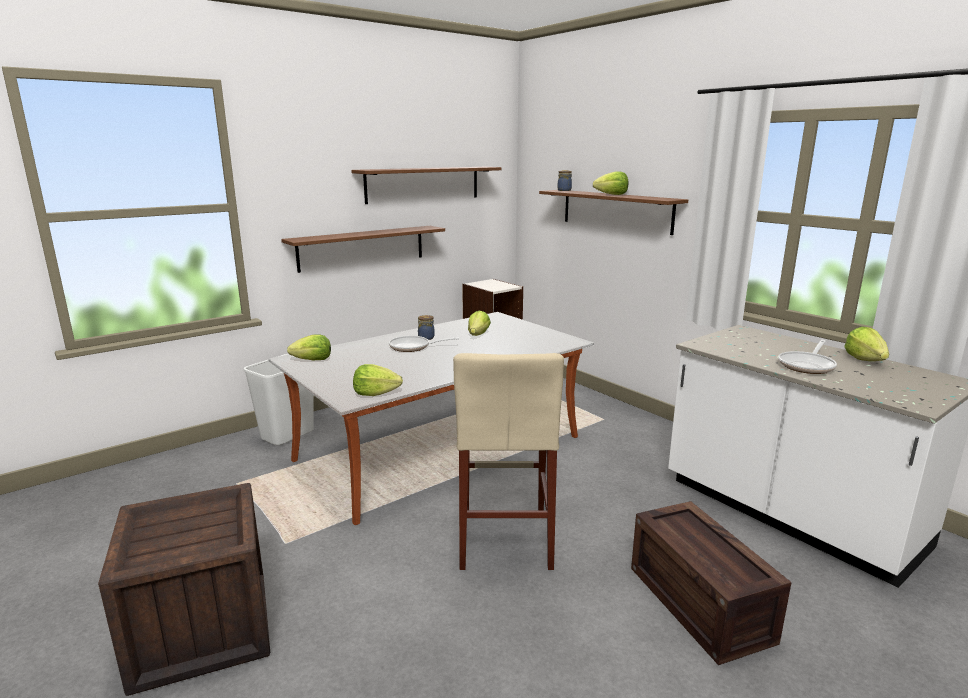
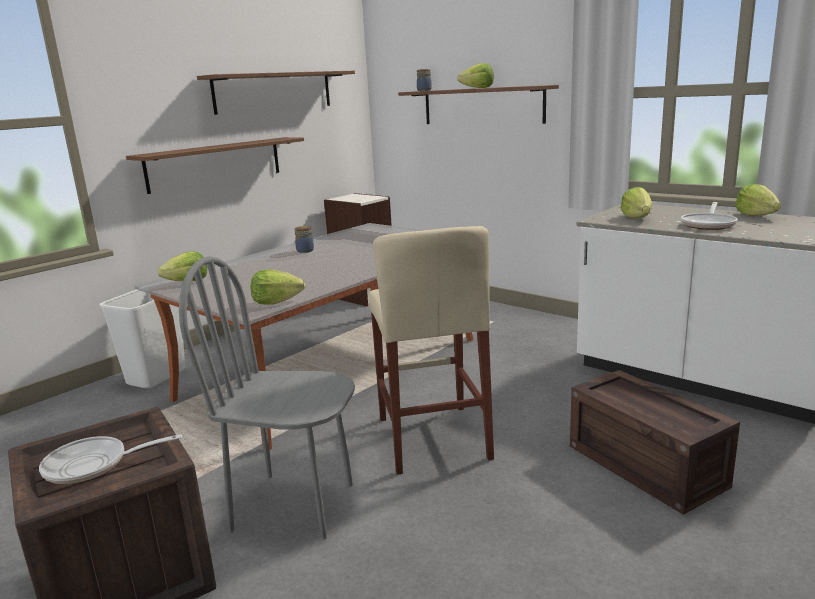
camera: 10 degrees left, 0 degrees up
frying pan [389,336,459,352] -> frying pan moved to [39,434,182,484]
lettuce [468,311,491,336] -> lettuce moved to [620,187,652,218]
none -> grey chair [179,256,355,540]

